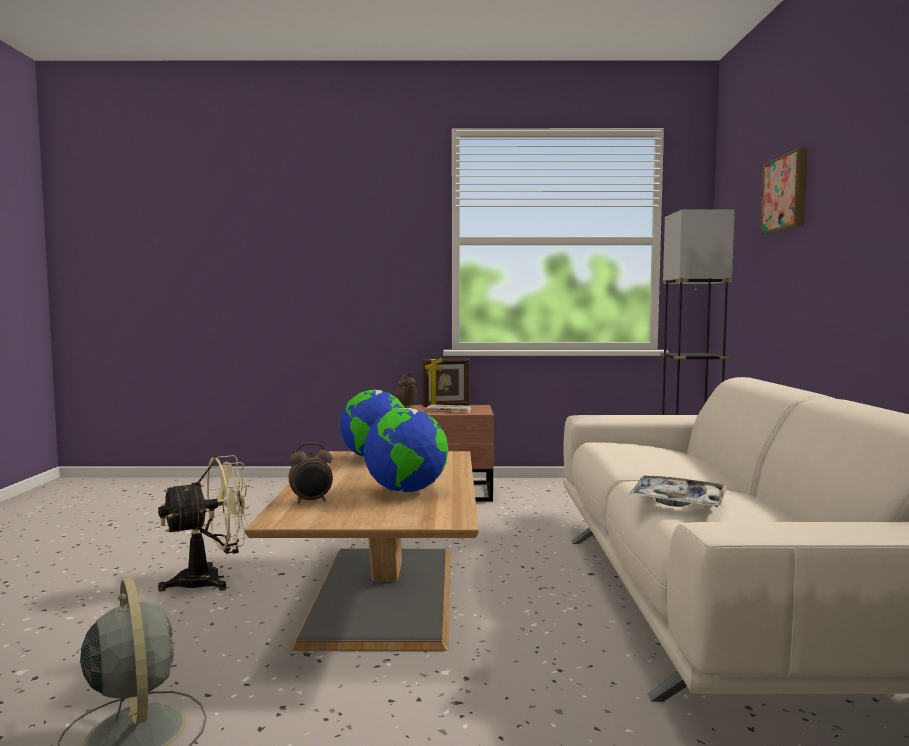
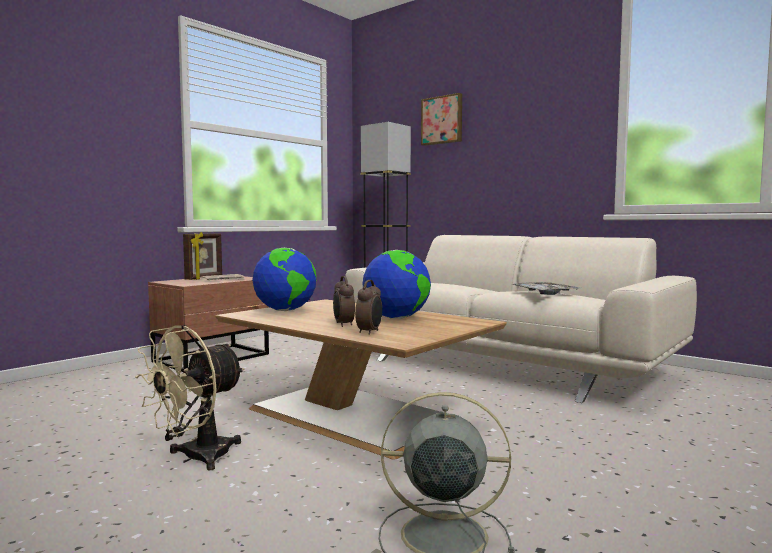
camera: 50 degrees left, 0 degrees up
beige fan [158,455,252,591] -> beige fan turned 150 degrees counterclockwise [135,325,245,471]
alarm clock [396,374,417,406] -> alarm clock moved to [333,276,355,327]

